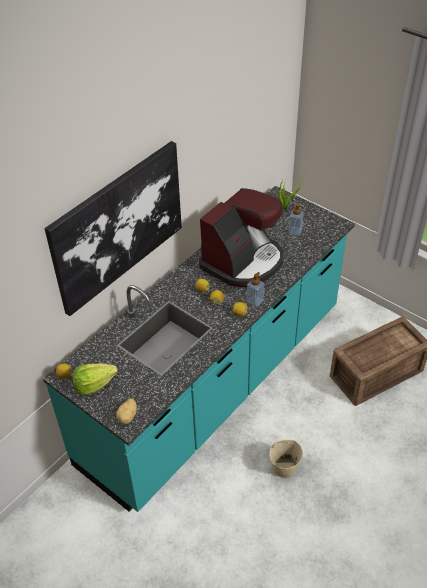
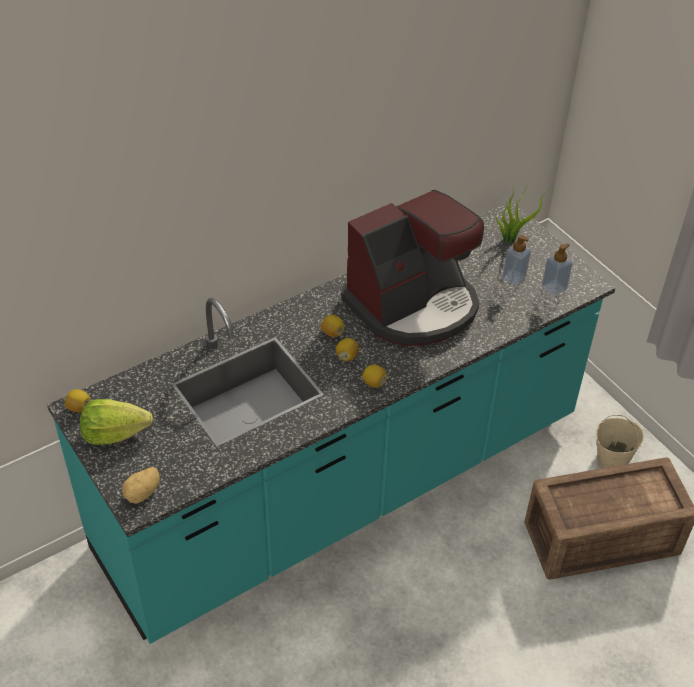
camera: 15 degrees right, 0 degrees up
picture [45,141,182,316] -> none
soap dispenser [247,272,264,307] -> soap dispenser moved to [542,243,573,296]
beige bucket [269,440,303,478] -> beige bucket moved to [596,415,644,468]

